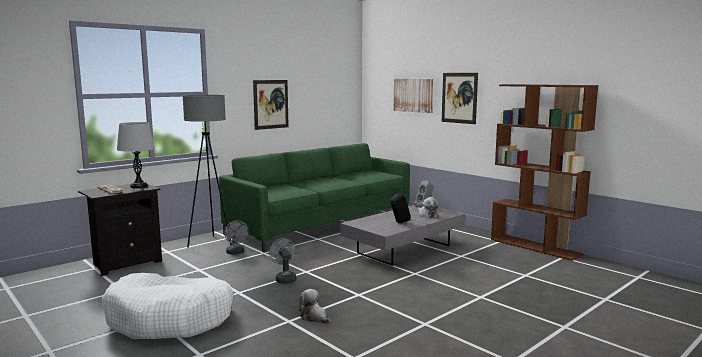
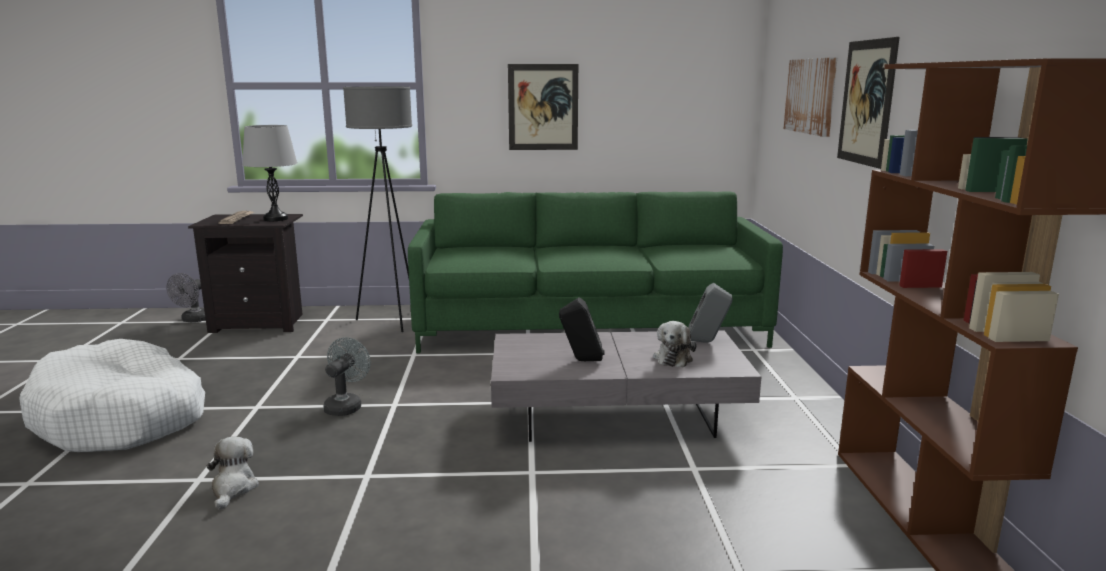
camera: 40 degrees right, 5 degrees up
grey fan [224,220,248,255] -> grey fan moved to [166,273,206,322]

